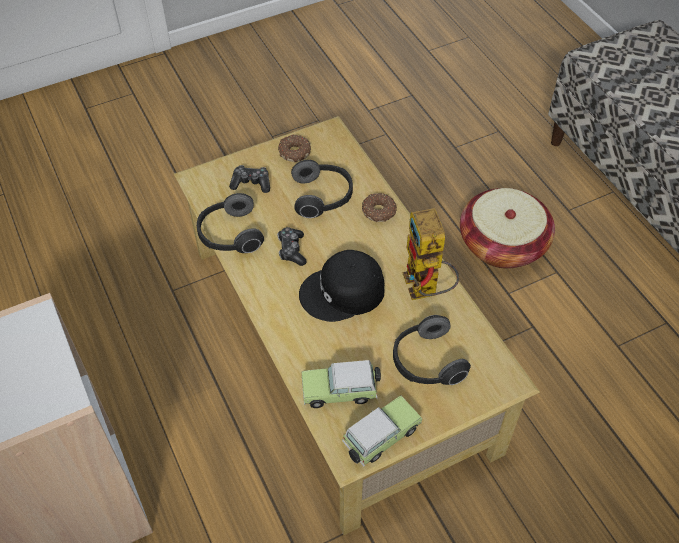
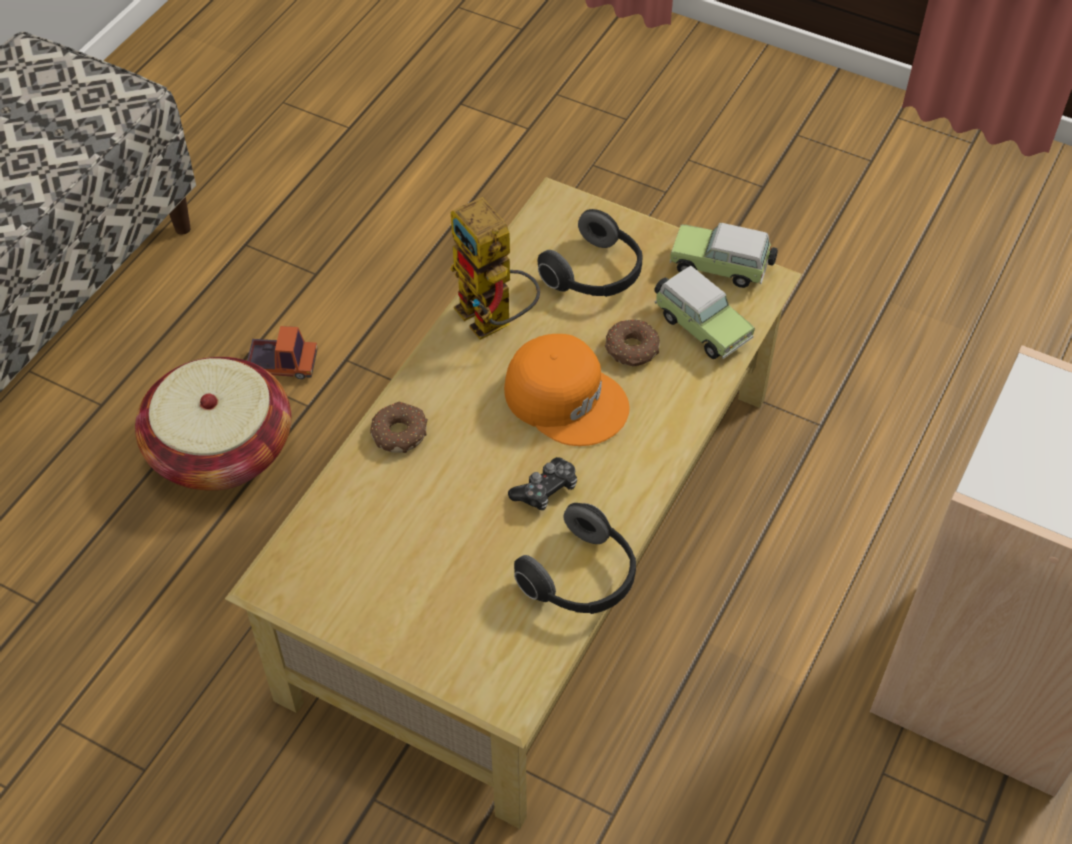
camera: 125 degrees left, 0 degrees up
game controller [229,165,270,193] -> none
donut [278,135,311,162] -> donut moved to [605,319,660,366]
headphones [291,160,353,218] -> none
black cap [299,250,384,322] -> orange cap [504,334,630,446]
toy robot [402,208,459,300] -> toy robot turned 105 degrees clockwise [450,197,540,340]
none -> toy truck [247,326,317,379]

